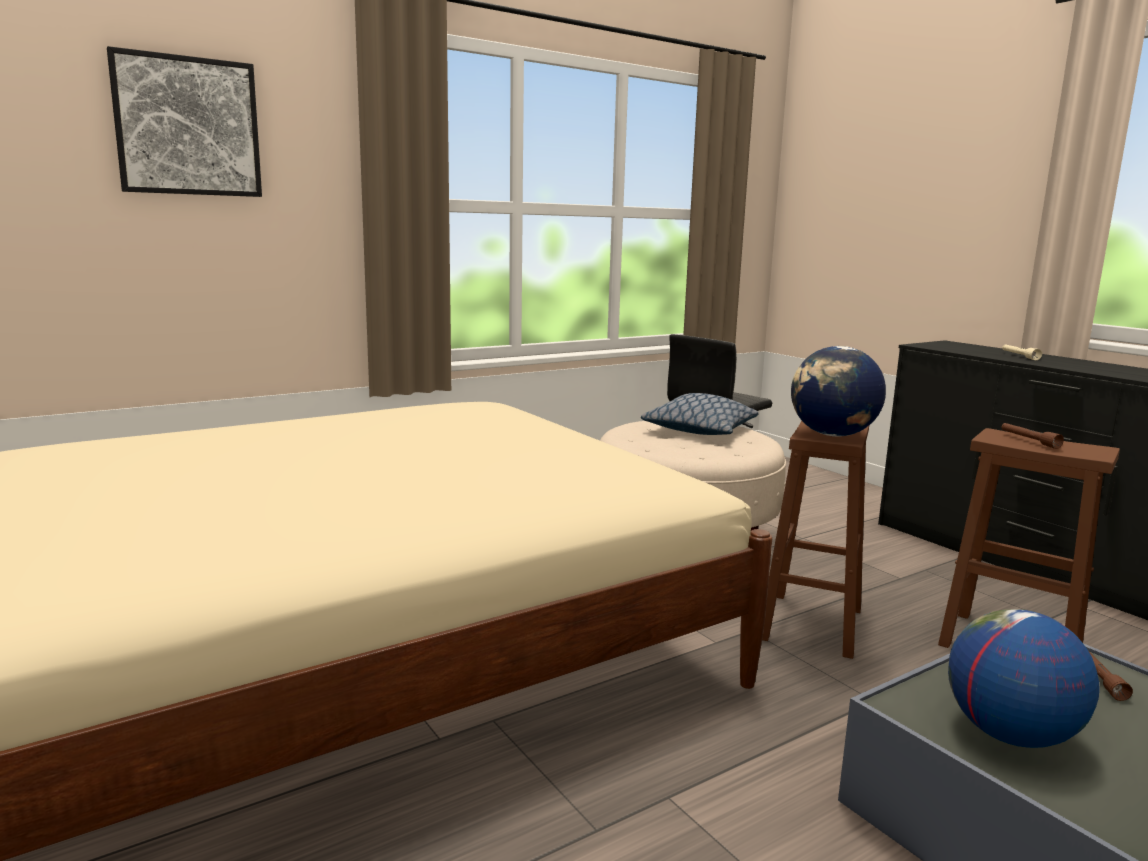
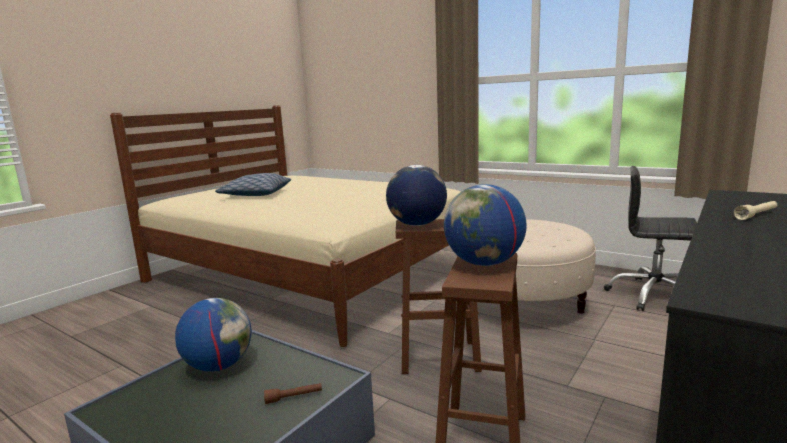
camera: 70 degrees right, 0 degrees up
picture [107,46,262,197] -> none
pillow [641,393,759,435] -> pillow moved to [215,173,291,196]
brown flashlight [1002,423,1064,449] -> globe [444,184,527,266]

